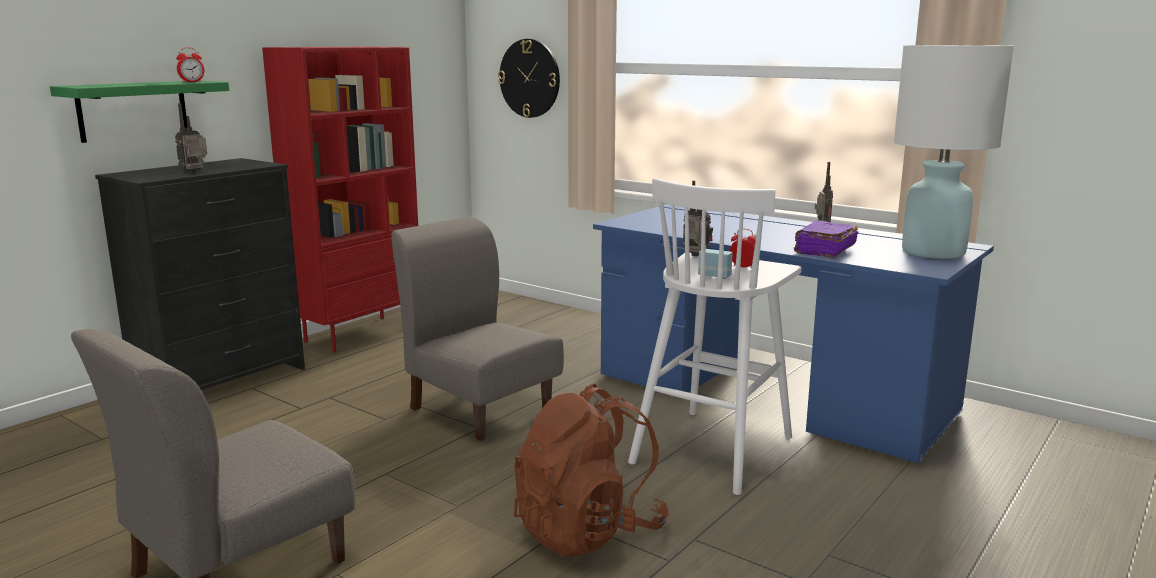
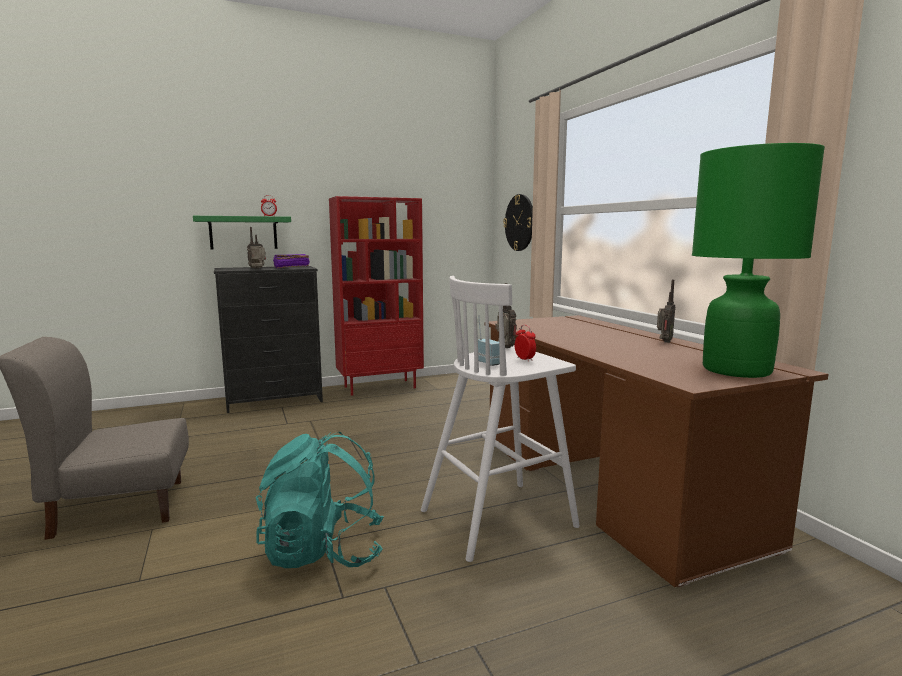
camera: 30 degrees right, 5 degrees down
grey chair [391,216,564,441] -> none
brown backpack [514,384,669,557] -> turquoise backpack [256,432,384,568]
blue desk [593,204,994,463] -> brown desk [489,315,829,587]
purple book [794,221,858,258] -> purple book moved to [273,254,310,268]
white table lamp [894,45,1014,259] -> green table lamp [692,143,825,378]

